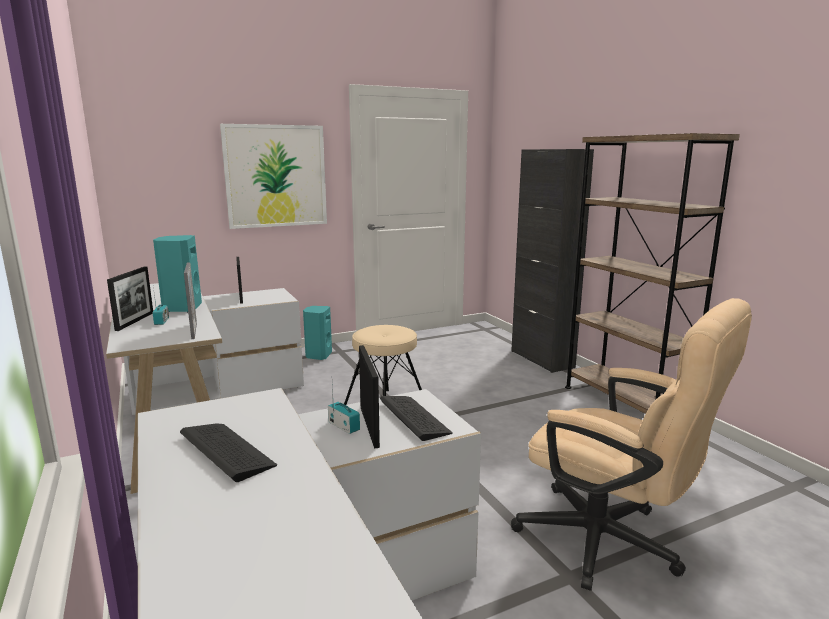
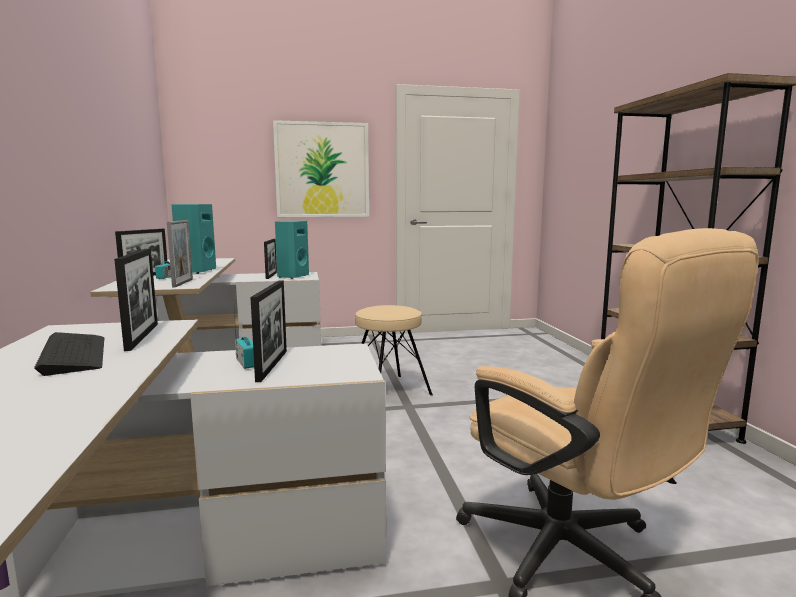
camera: 15 degrees right, 5 degrees down
turquoise speaker [303,306,332,360] -> turquoise speaker moved to [275,221,309,279]
keyboard [380,396,453,441] -> none
black cabinet [511,149,594,373] -> none
none -> picture frame [114,249,158,351]

